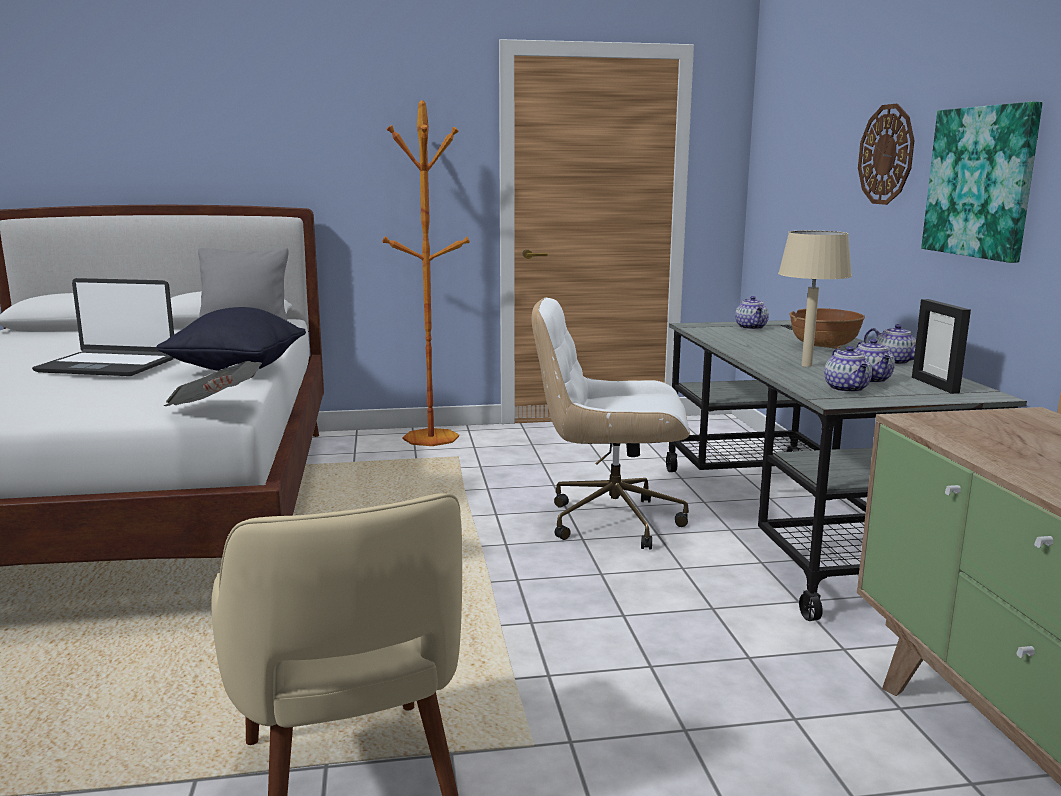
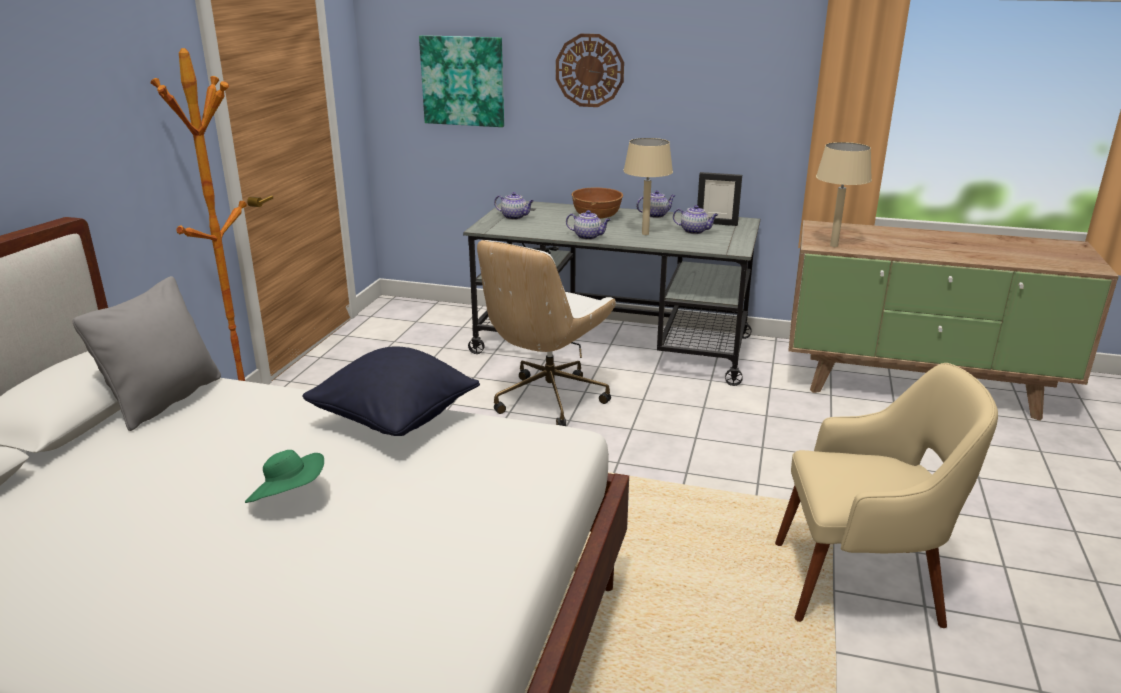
camera: 65 degrees left, 10 degrees up
laptop [32,278,174,376] -> green hat [245,450,324,503]
newspaper [164,361,262,406] -> none
teapot [824,346,872,393] -> teapot moved to [566,210,611,240]
picture [921,102,1043,263] -> picture moved to [419,35,504,127]
none -> beige table lamp [816,142,872,247]

